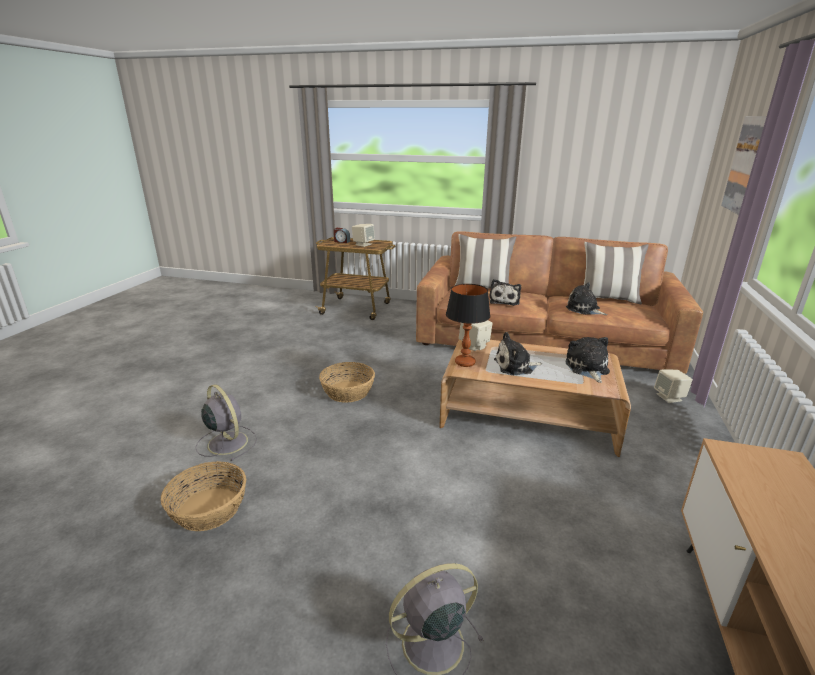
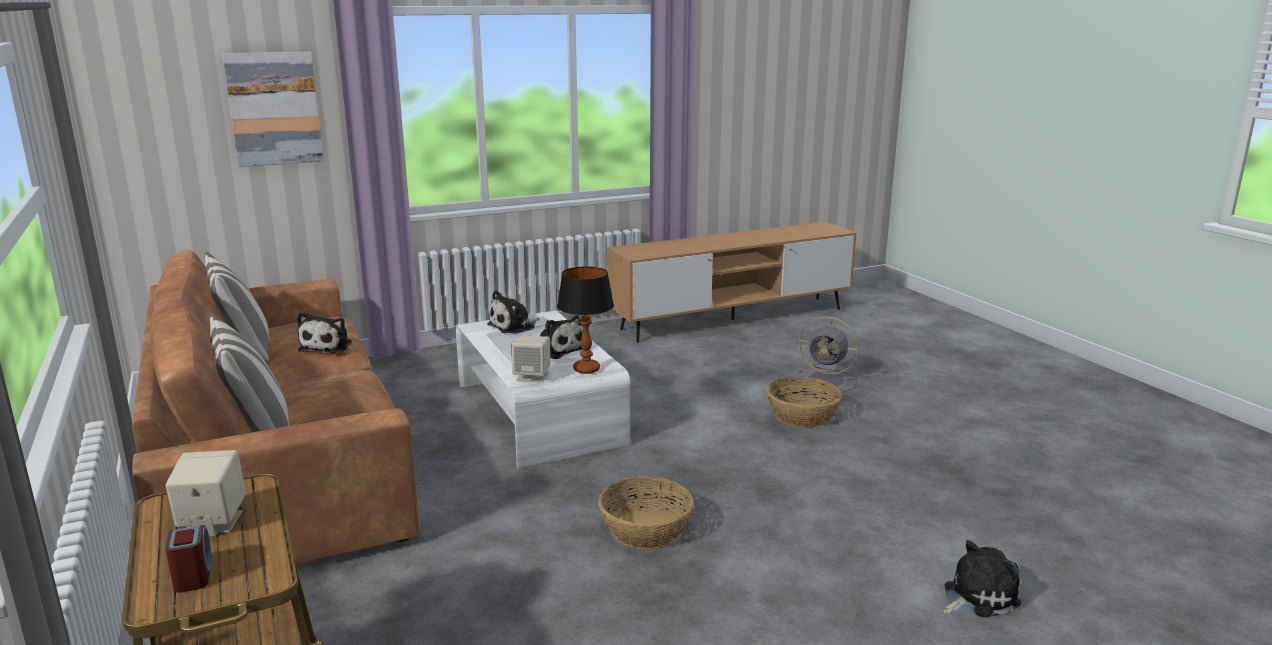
camera: 130 degrees left, 5 degrees down
basket [161,461,246,531] -> basket moved to [766,377,842,428]
grey fan [196,384,257,461] -> none
brown coffee table [439,339,631,457] -> white coffee table [456,311,630,469]
plush toy [489,279,521,306] -> plush toy moved to [943,540,1021,617]
beige speaker [654,370,693,403] -> none

